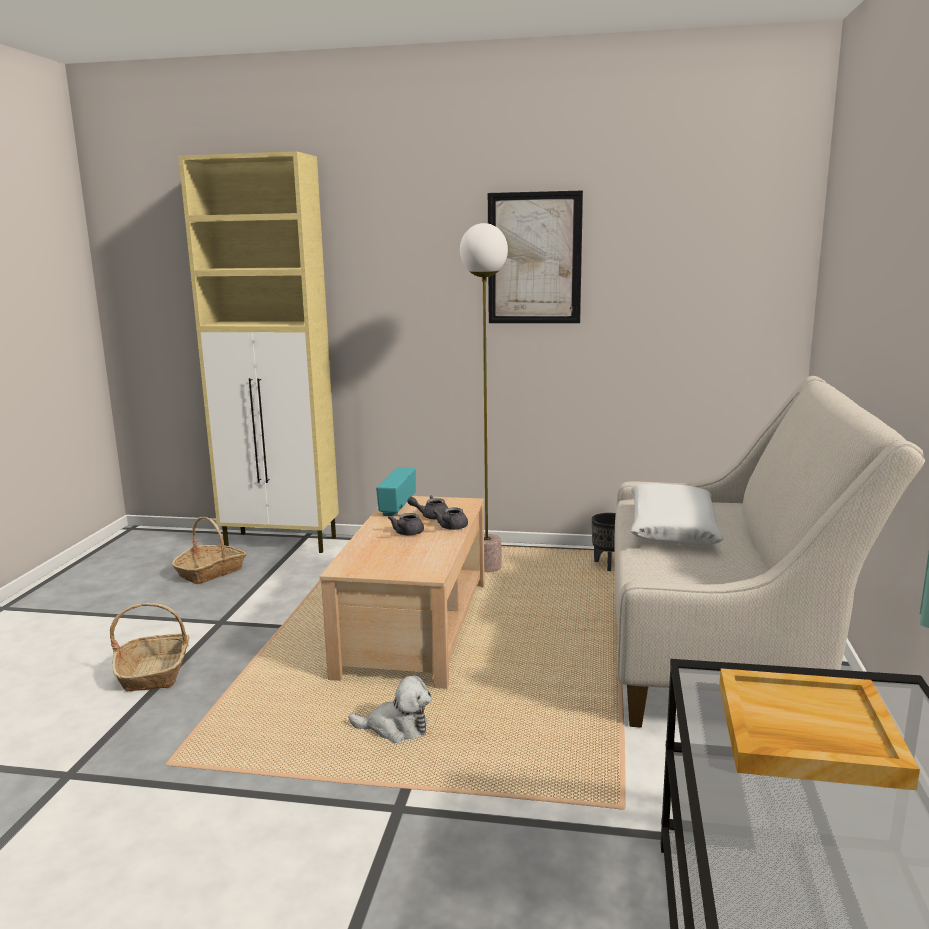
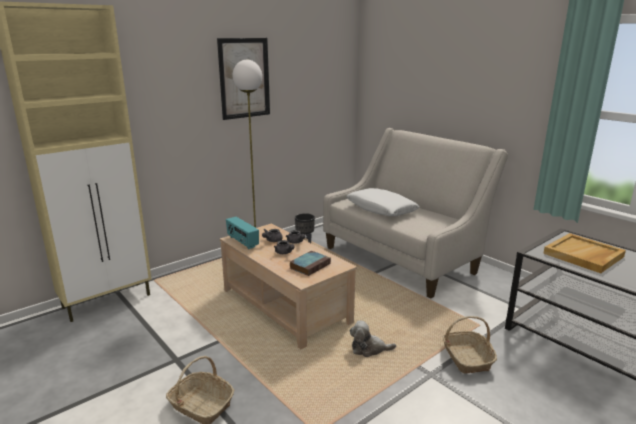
camera: 50 degrees left, 5 degrees up
basket [172,517,247,584] -> basket moved to [442,316,497,374]
plush toy [349,675,431,743] -> plush toy turned 135 degrees counterclockwise [350,320,396,357]
none -> book [290,251,331,276]

